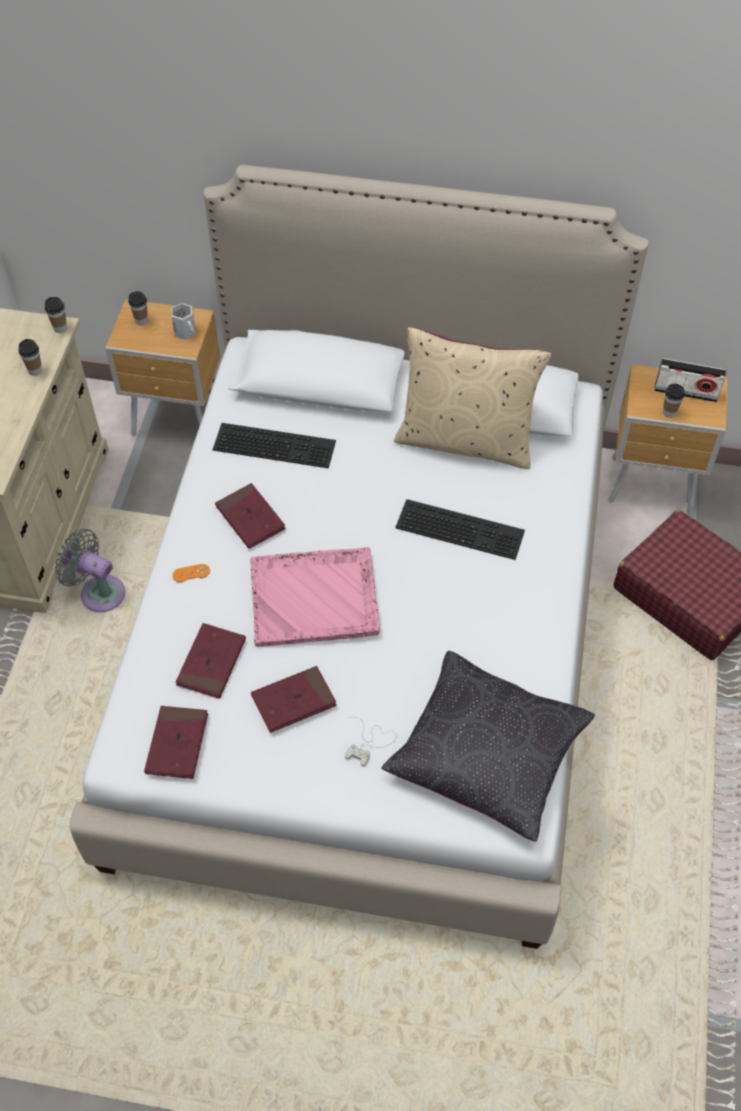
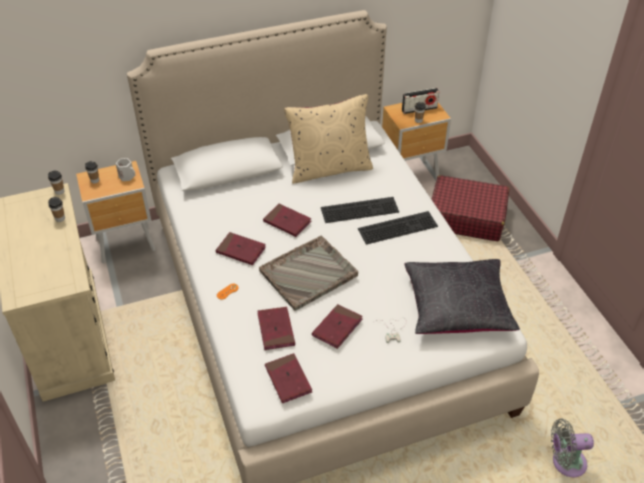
camera: 30 degrees left, 10 degrees down
grey fan [55,529,125,612] -> grey fan moved to [551,419,594,478]
keyboard [213,423,336,468] -> keyboard moved to [358,211,438,245]
pink tray [250,547,380,647] -> grey tray [259,236,358,311]
none -> red book [263,204,311,237]

